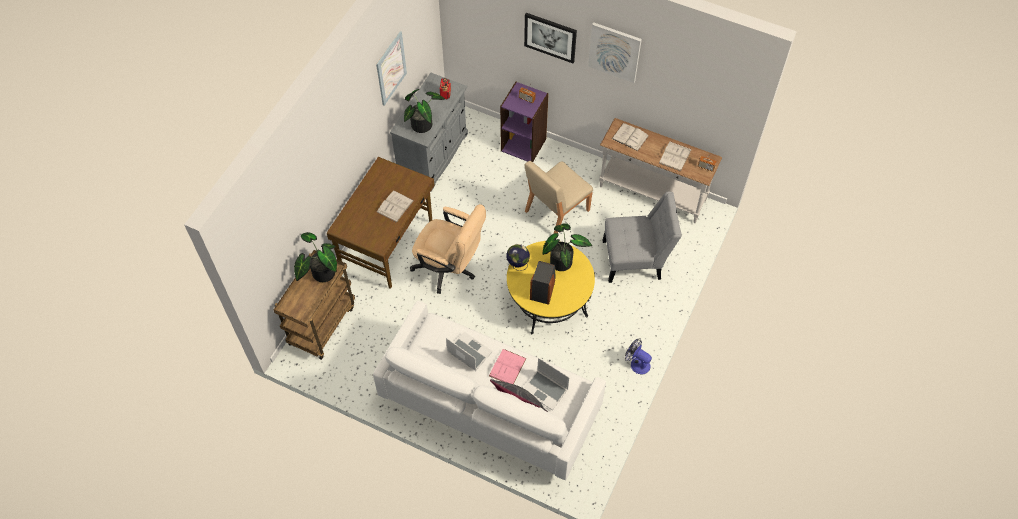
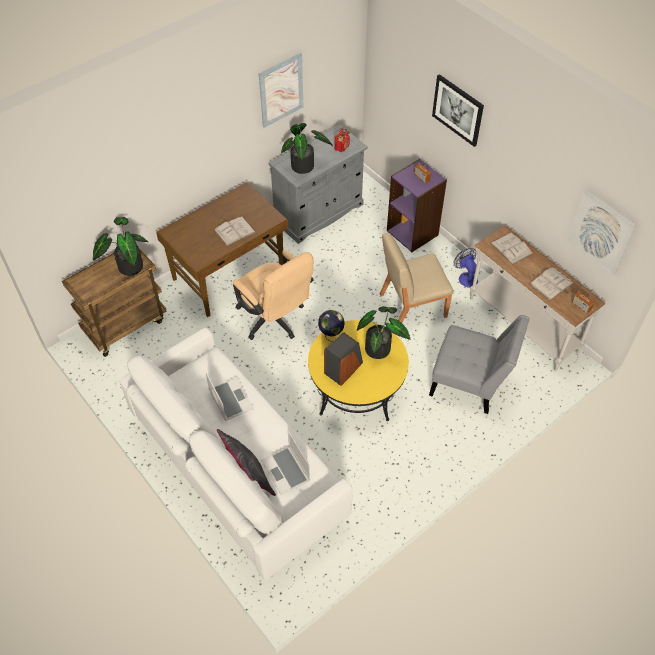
camera: 25 degrees right, 5 degrees down
pink book [489,349,527,384] -> none
picture [588,22,642,83] -> picture moved to [568,189,637,276]
fan [625,339,652,374] -> fan moved to [454,248,478,288]

